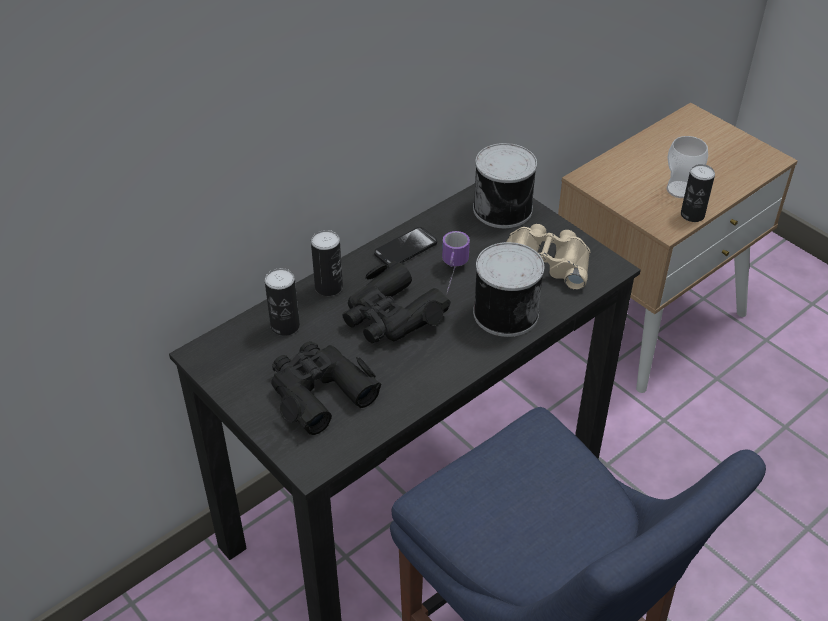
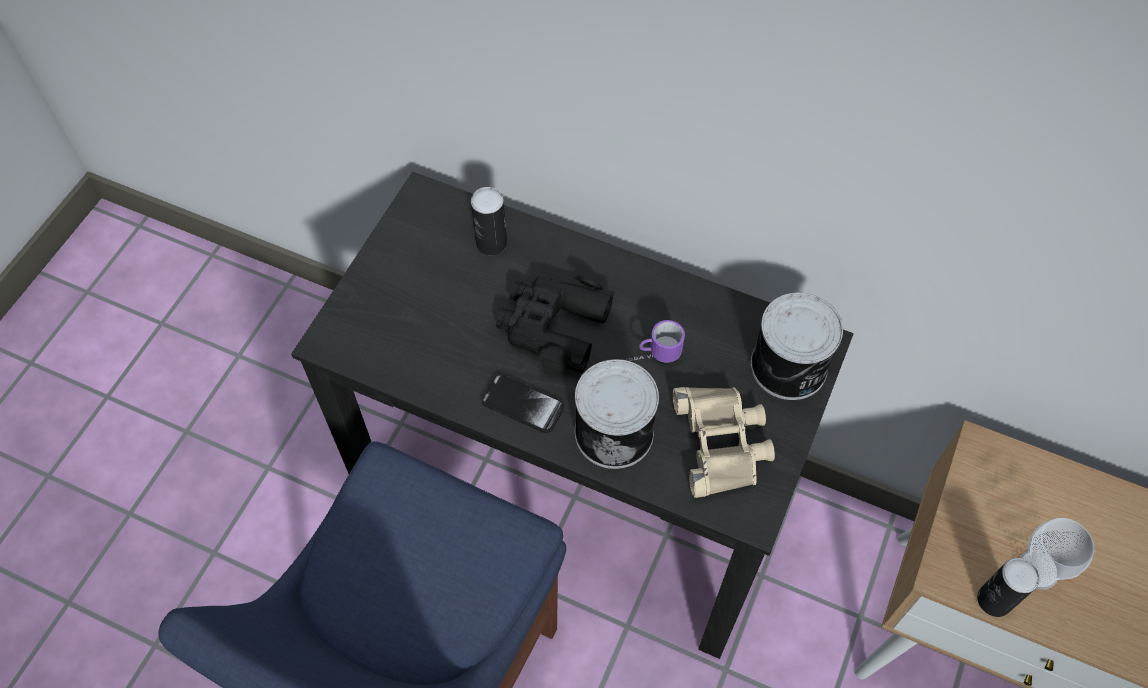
camera: 65 degrees right, 15 degrees up
black binoculars [271,341,381,435] -> none
can [311,230,343,296] -> none
phone [374,227,437,265] -> phone moved to [481,374,564,433]

